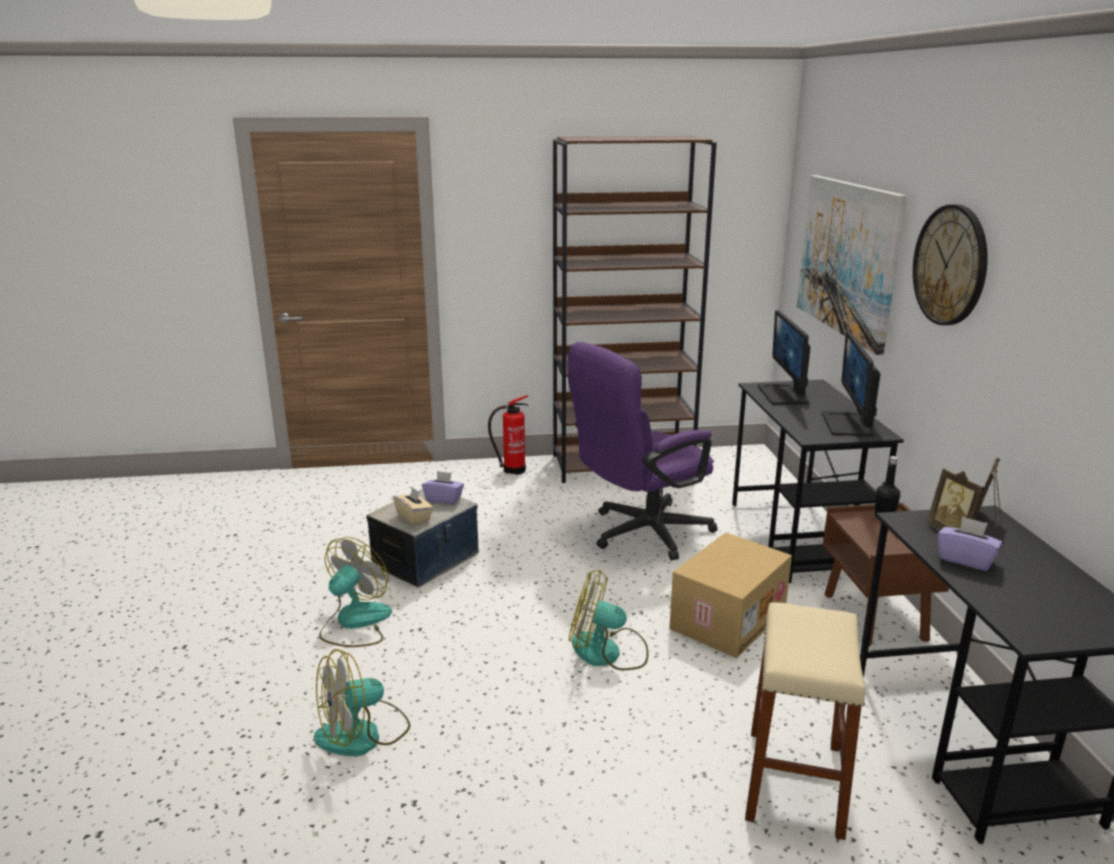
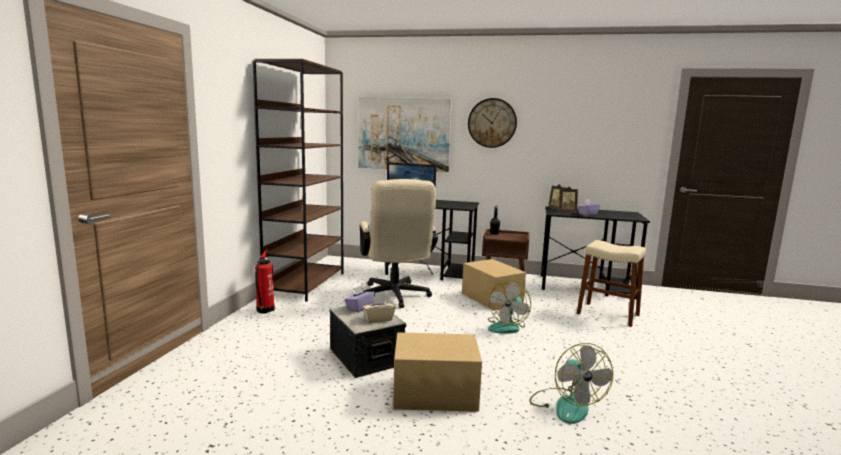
camera: 70 degrees left, 10 degrees down
fan [319,537,392,647] -> cardboard box [393,332,482,412]
purple office chair [568,342,717,560] -> beige office chair [360,179,438,308]
monitor [822,331,880,437] -> none

